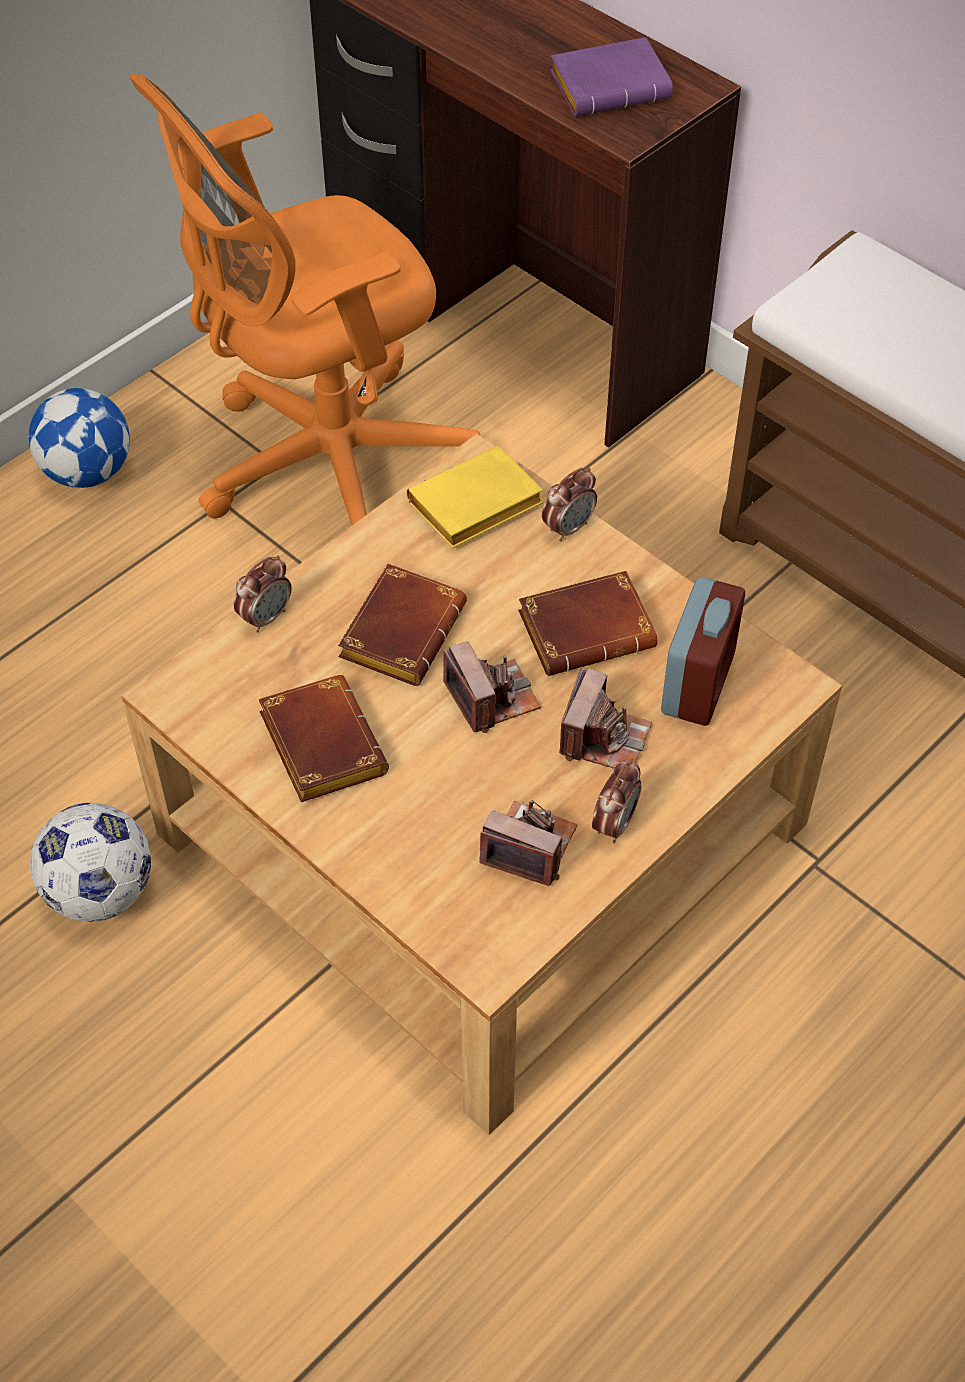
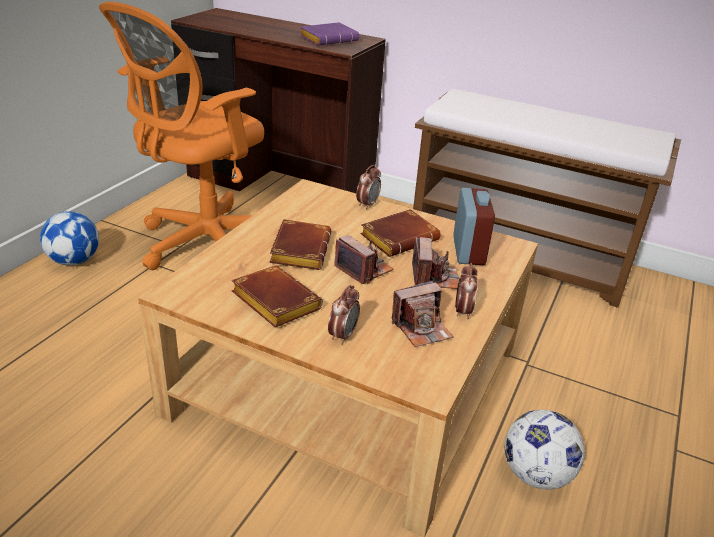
camera: 20 degrees left, 20 degrees down
football [30,803,151,922] -> football moved to [505,410,585,490]
alarm clock [234,555,292,633] -> alarm clock moved to [328,285,360,345]
yellow book [407,446,543,549] -> none
camera [479,800,578,886] -> camera turned 150 degrees clockwise [392,281,454,347]

